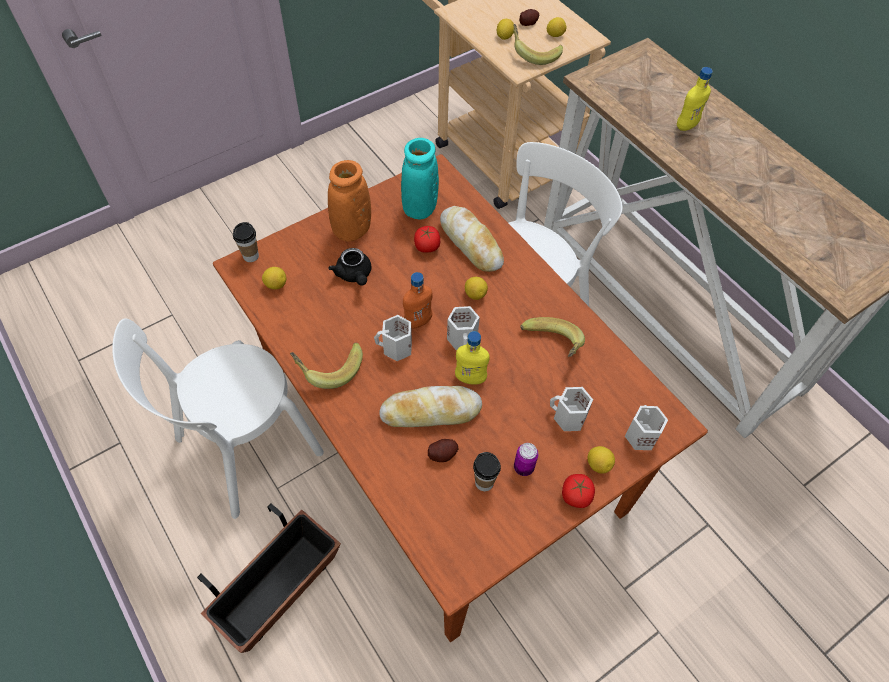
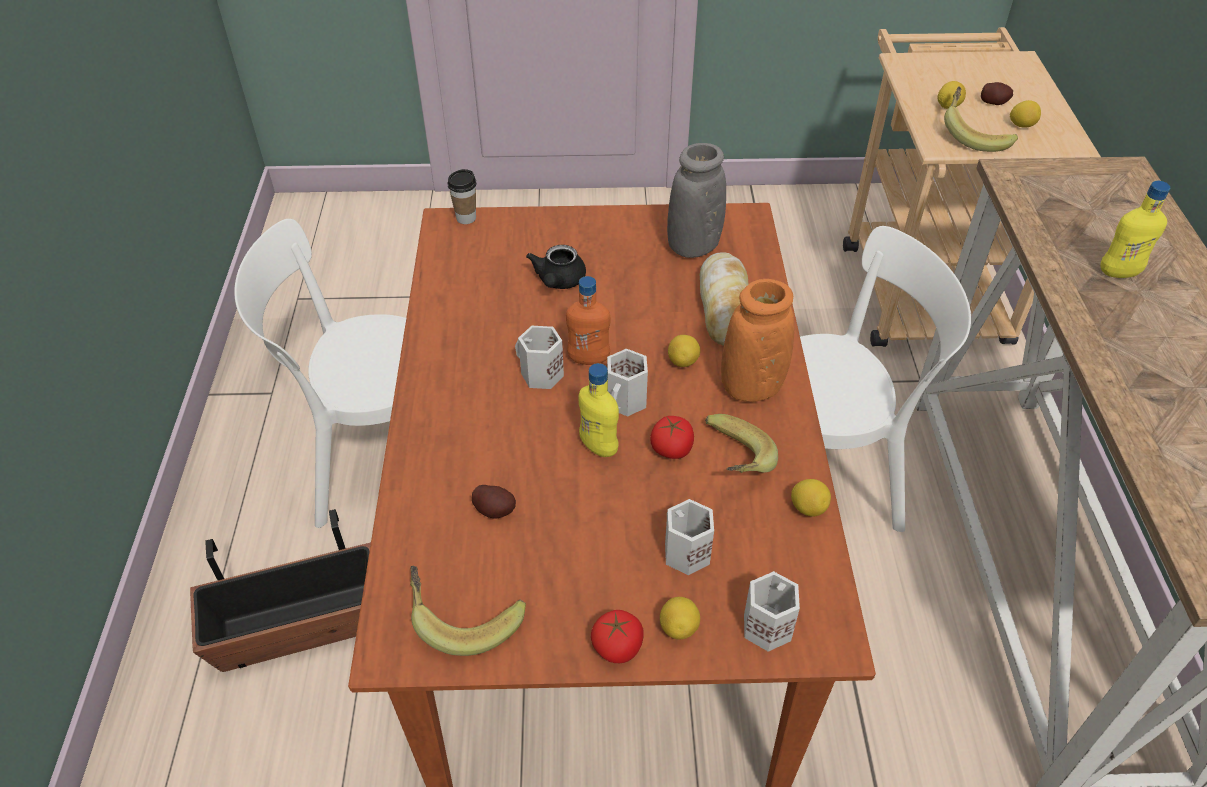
camera: 35 degrees right, 10 degrees down
lemon [262,267,286,289] -> lemon moved to [791,479,831,517]
banana [290,343,363,389] -> banana moved to [410,566,526,656]
orange vase [328,160,371,242] -> orange vase moved to [721,279,795,402]
bread [379,386,482,427] -> none
turquoise vase [401,138,439,219] -> grey vase [667,143,726,258]
tomato [414,226,440,253] -> tomato moved to [650,416,694,459]
cup [473,452,501,491] -> none
can [514,443,538,476] -> none

